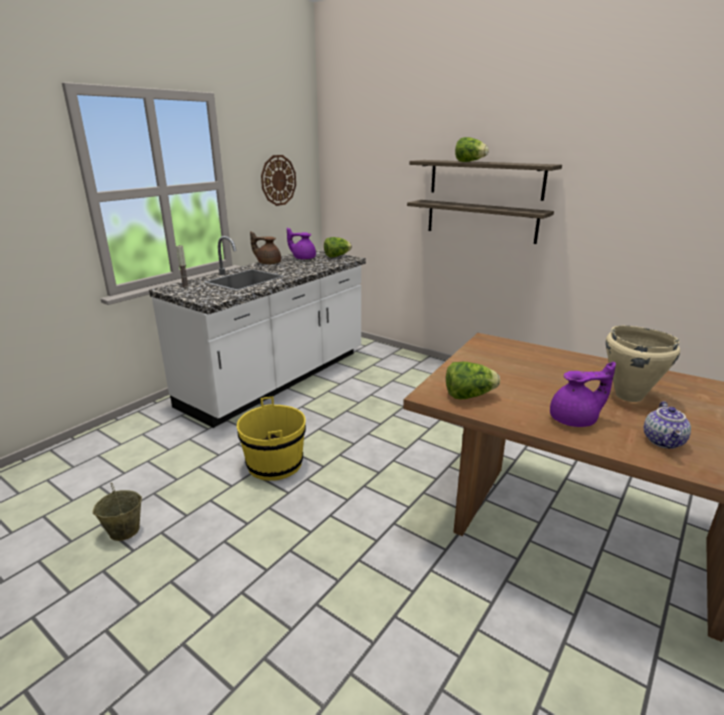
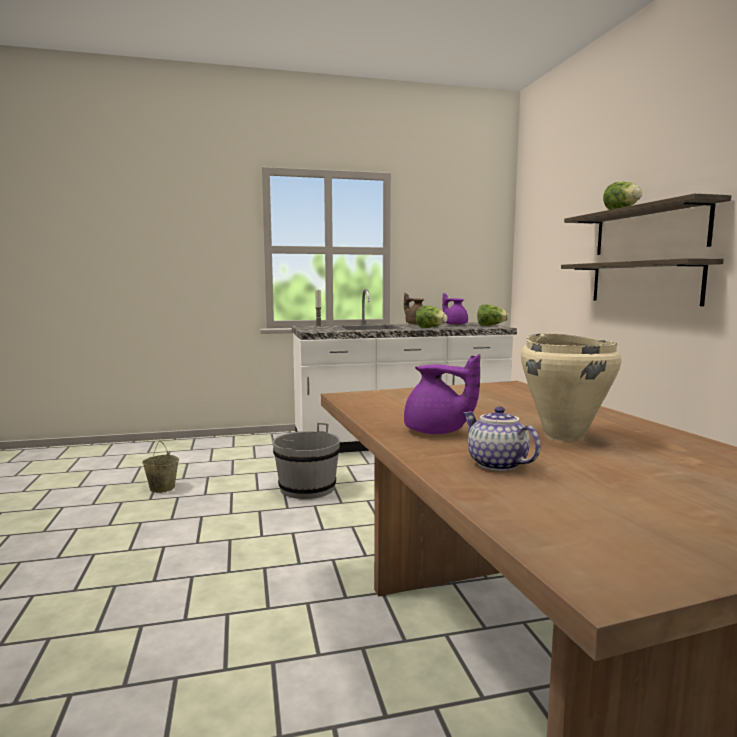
camera: 40 degrees right, 15 degrees down
yellow bucket [237,397,306,481] -> grey bucket [273,423,340,499]
wall clock [261,155,296,206] -> none
lettuce [446,362,500,399] -> lettuce moved to [416,306,447,328]
teapot [644,401,691,449] -> teapot turned 90 degrees clockwise [463,406,541,471]

